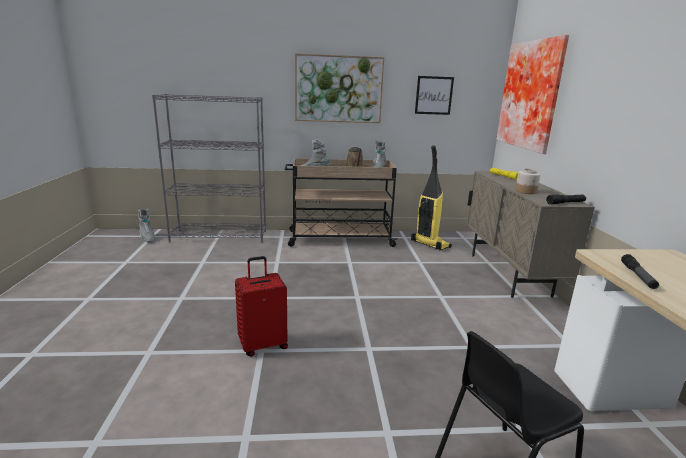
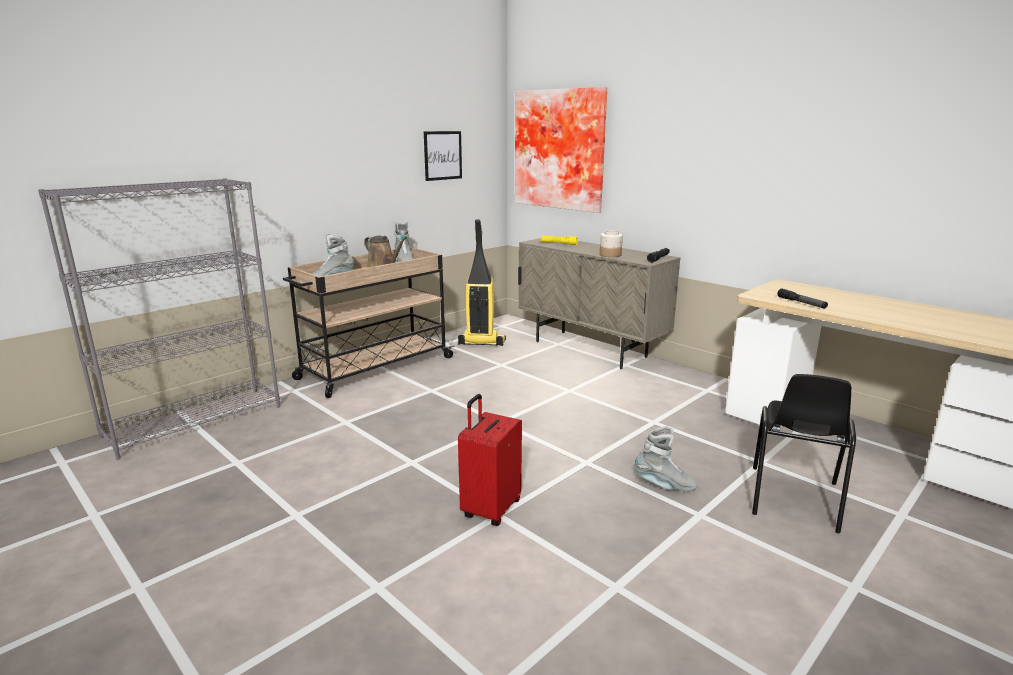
camera: 40 degrees left, 0 degrees up
grey boot [138,208,155,243] -> grey boot moved to [635,426,698,491]
picture [295,54,384,123] -> none

